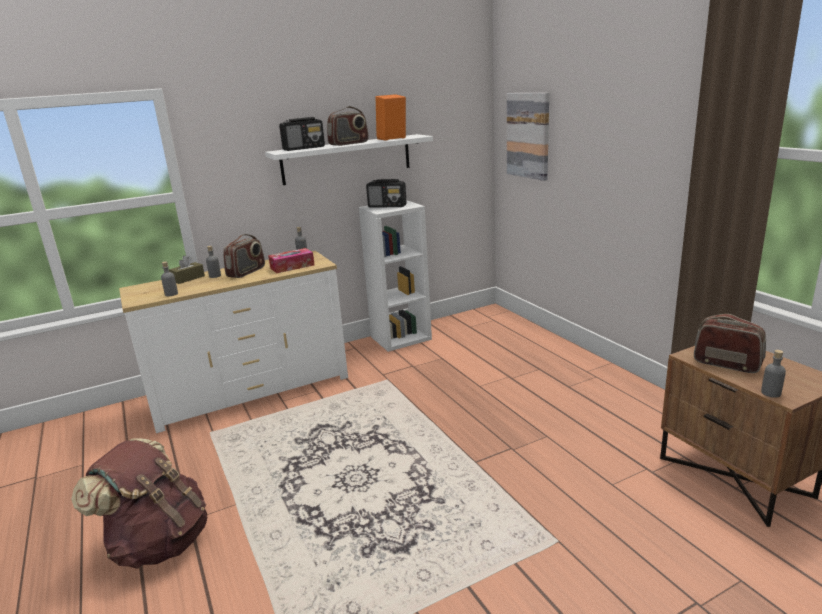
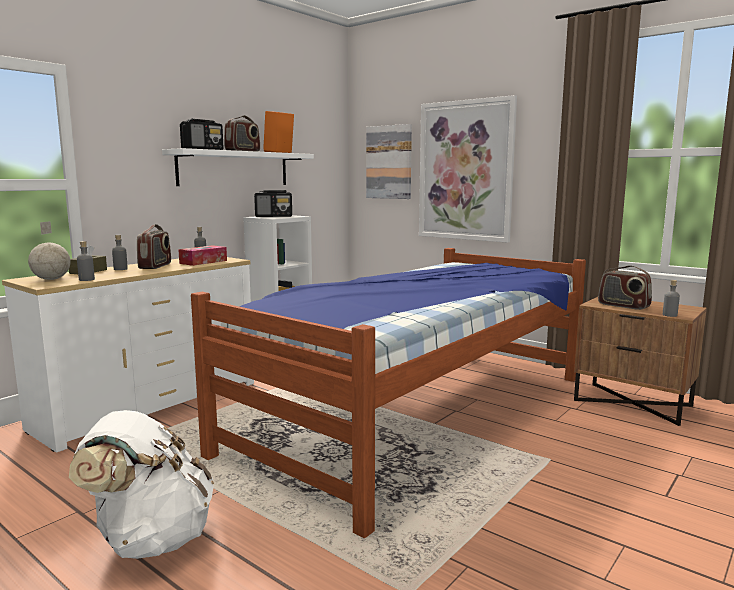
camera: 25 degrees left, 10 degrees down
brown backpack [71,439,207,569] -> white backpack [69,410,214,559]
radio [694,314,766,373] -> radio turned 150 degrees counterclockwise [598,265,652,310]
none -> globe [28,221,70,280]
none -> bed [191,248,586,538]
none -> picture [419,95,517,243]

